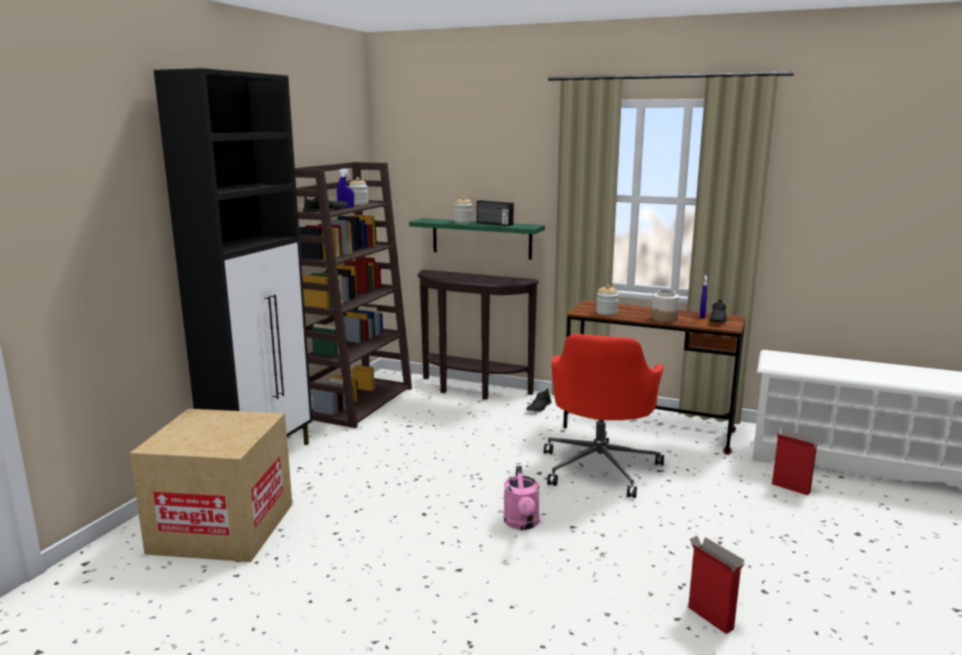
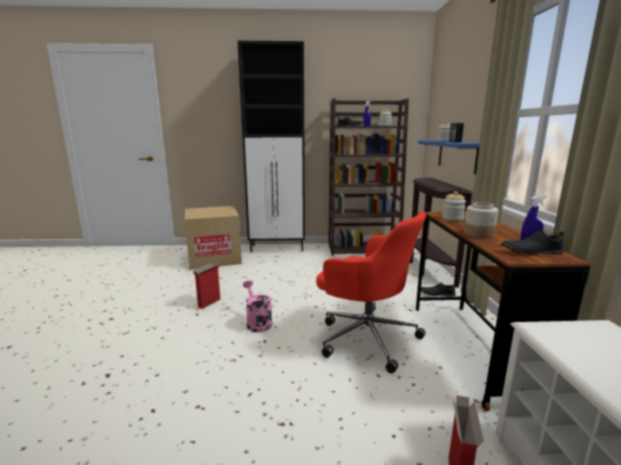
camera: 65 degrees right, 0 degrees up
green shelf [409,218,545,260] -> blue shelf [418,140,480,174]
pink watering can [504,466,539,530] -> pink watering can turned 90 degrees clockwise [243,280,272,332]
red office chair [544,334,664,498] -> red office chair turned 135 degrees counterclockwise [316,211,426,373]
cardboard box [688,536,745,634] -> cardboard box moved to [193,262,220,309]

